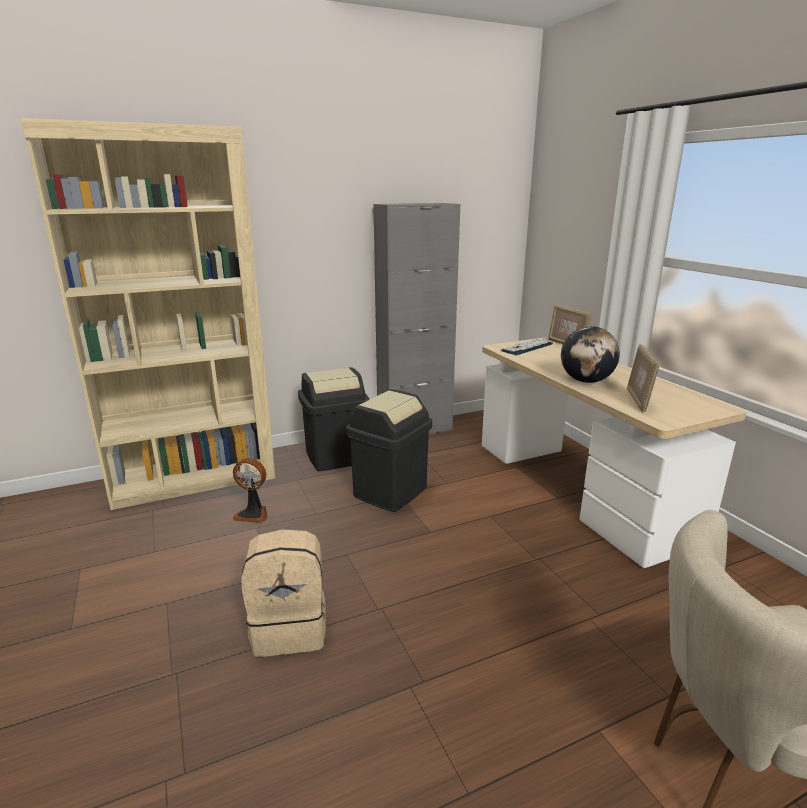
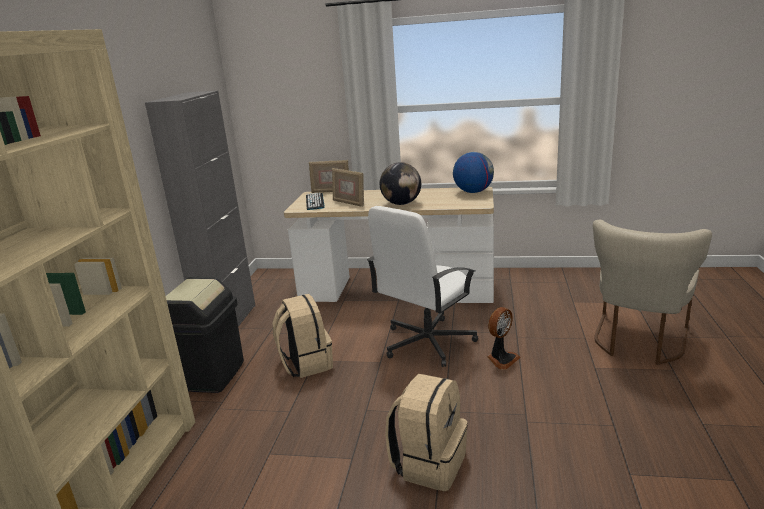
camera: 55 degrees left, 0 degrees up
fan [233,458,267,523] -> fan moved to [488,307,521,370]
black trash can [346,389,432,512] -> beige backpack [272,294,333,378]
picture frame [627,344,660,413] -> picture frame moved to [332,168,364,207]
none -> white office chair [367,206,478,367]
none -> globe [453,152,494,193]

